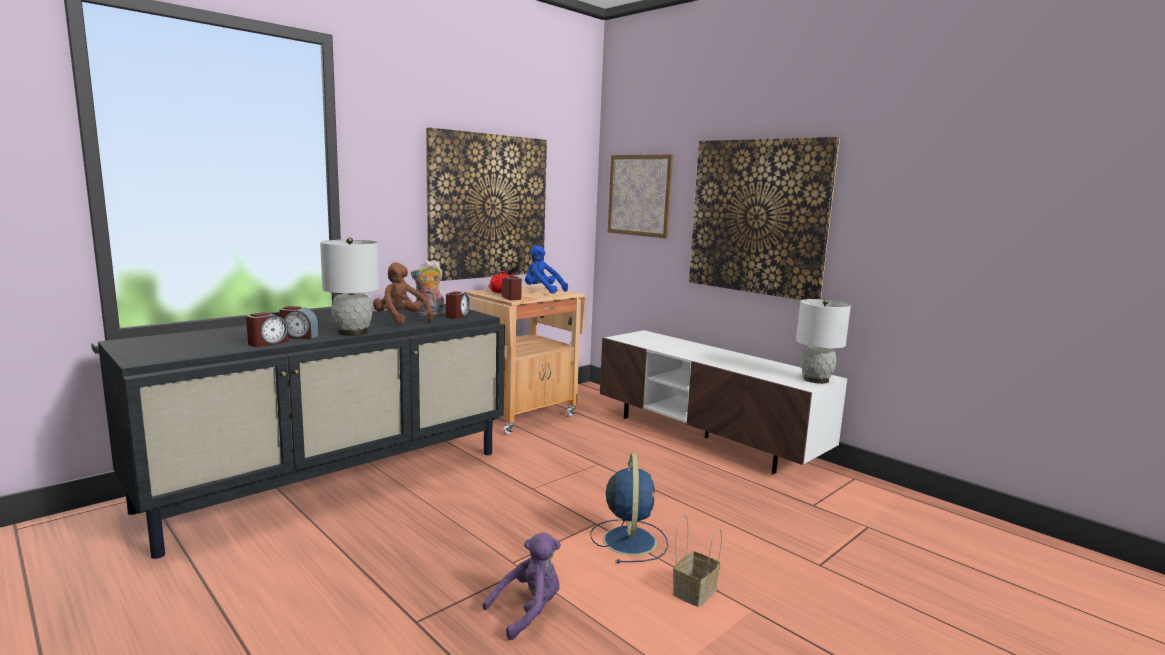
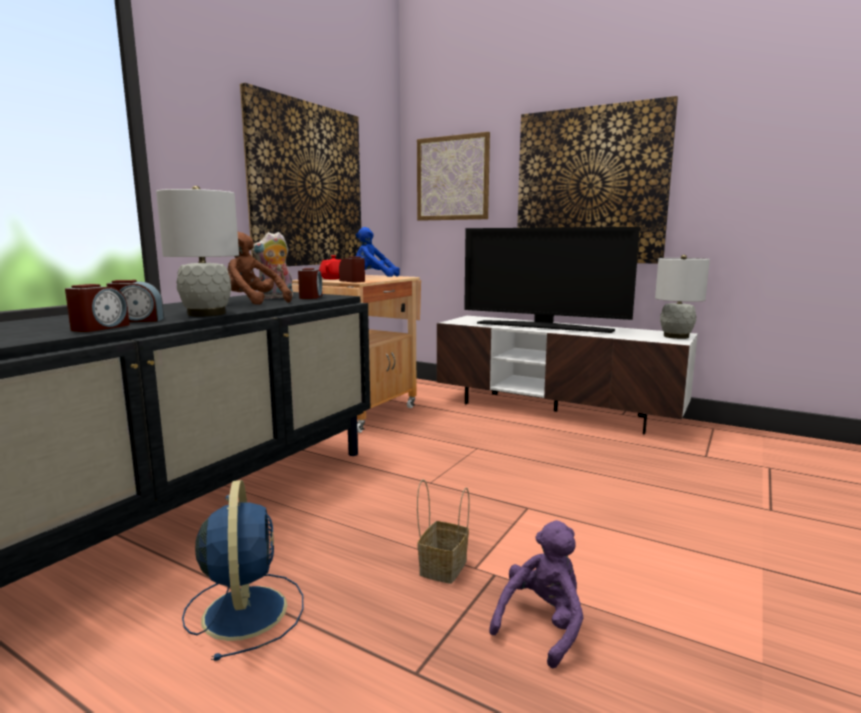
camera: 15 degrees left, 0 degrees up
blue fan [591,453,668,564] -> blue fan moved to [182,480,303,661]
basket [673,514,722,607] -> basket moved to [417,480,469,584]
none -> television [464,227,640,333]

